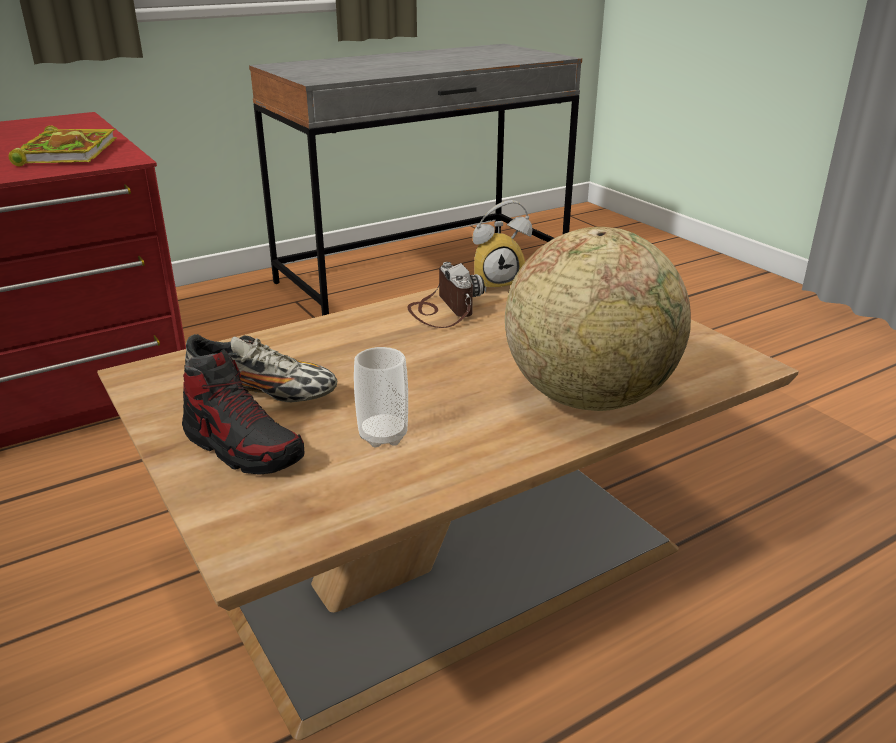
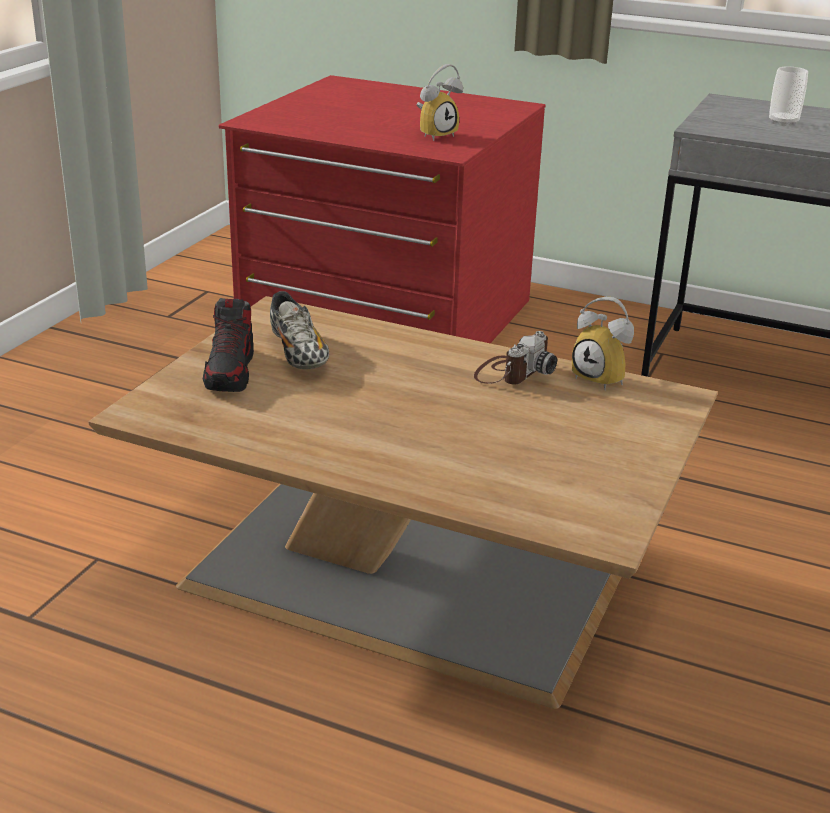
camera: 55 degrees right, 0 degrees up
book [8,125,116,166] -> alarm clock [416,64,463,141]
cup [354,347,408,448] -> cup moved to [769,67,808,126]
globe [505,227,691,411] -> none

